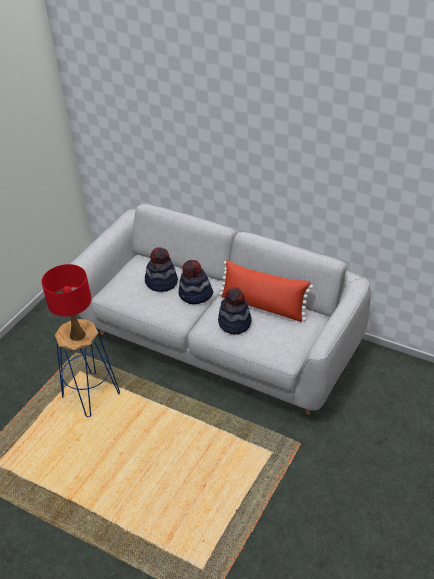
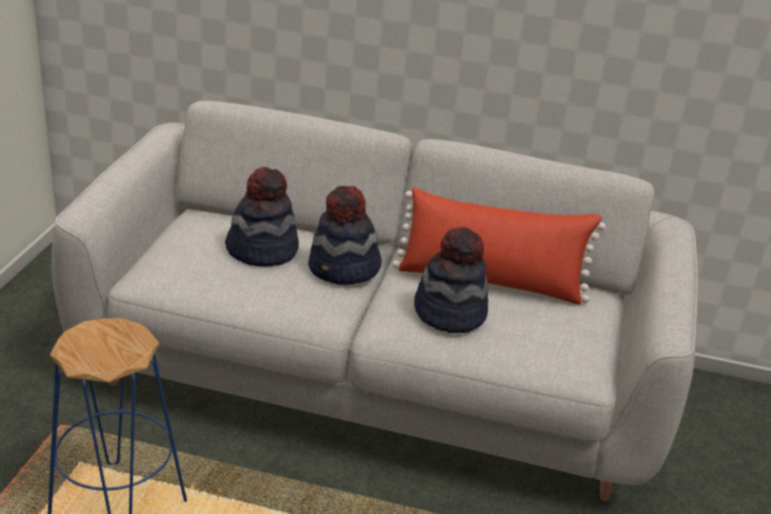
camera: 20 degrees left, 10 degrees down
red table lamp [41,264,91,341] -> none

